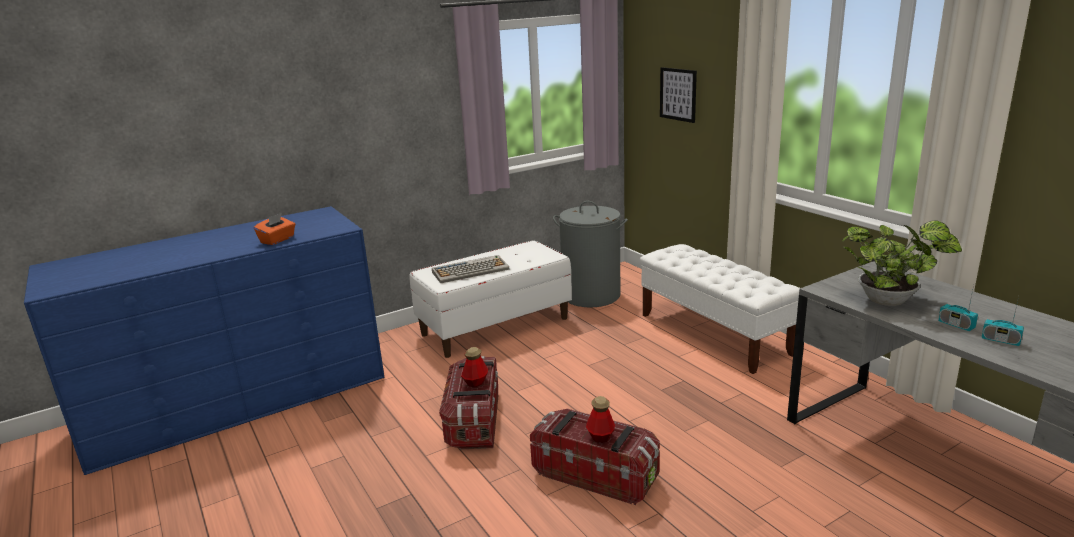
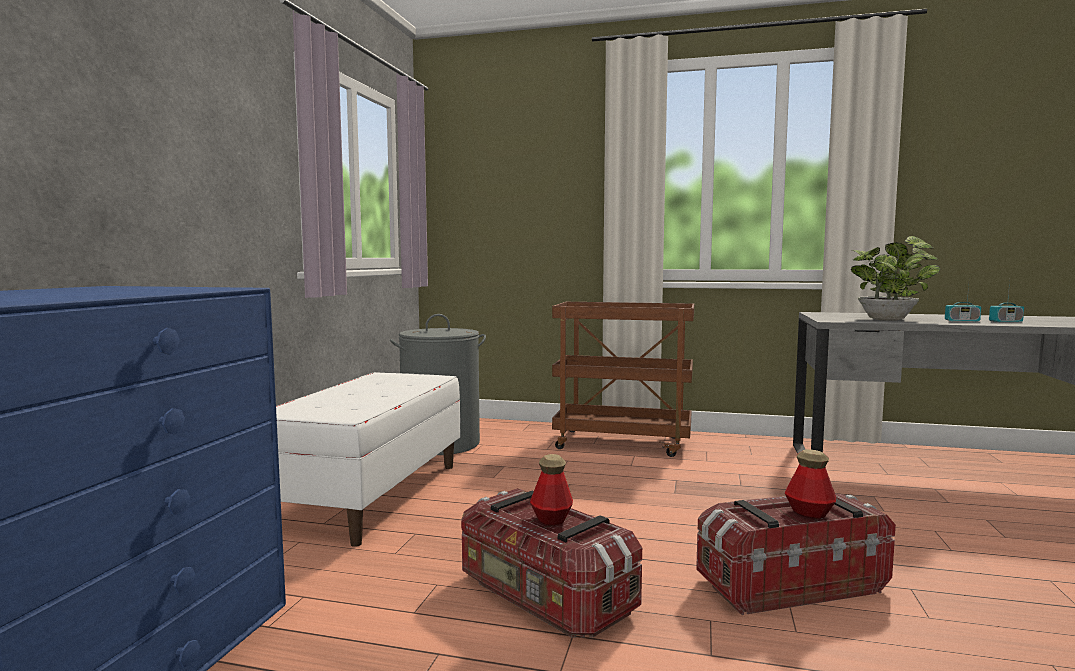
camera: 45 degrees left, 15 degrees down
orange tissue box [254,213,295,245] -> none
keyboard [432,255,509,283] -> none
white bench [640,244,800,374] -> brown cart [552,302,694,457]
picture [660,67,697,123] -> none

